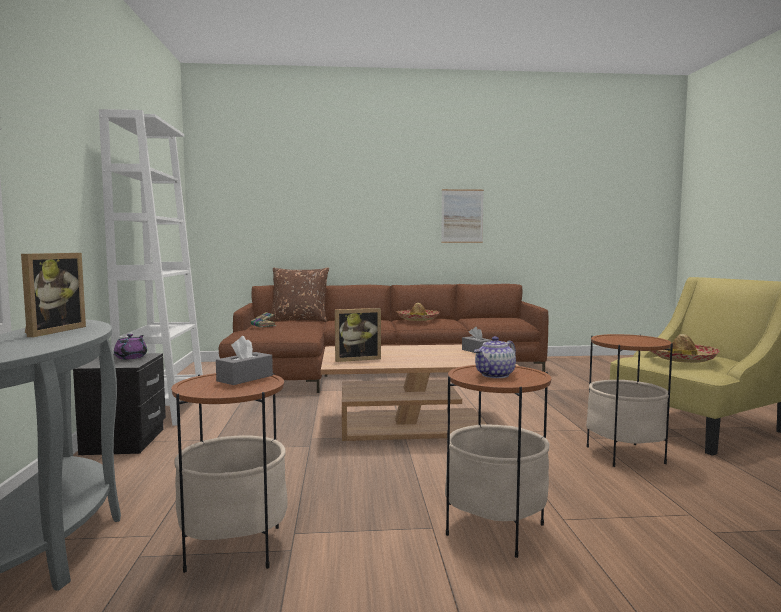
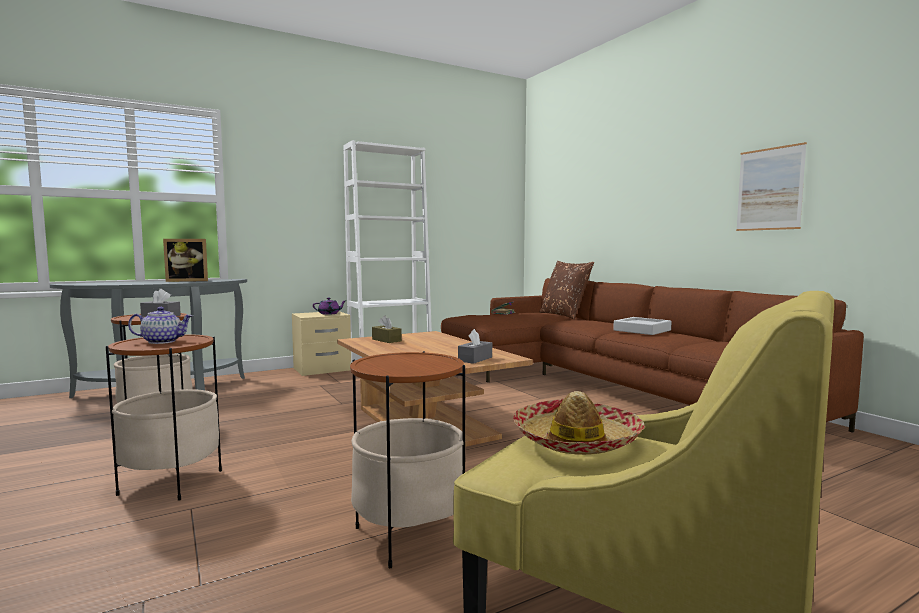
camera: 65 degrees right, 0 degrees up
black nightstand [73,353,166,455] -> beige nightstand [292,311,351,376]
picture frame [335,308,381,362] -> brown tissue box [372,315,402,343]
hat [396,303,440,321] -> grey tray [613,317,671,335]
teapot [474,336,516,378] -> teapot turned 150 degrees clockwise [128,307,193,344]

